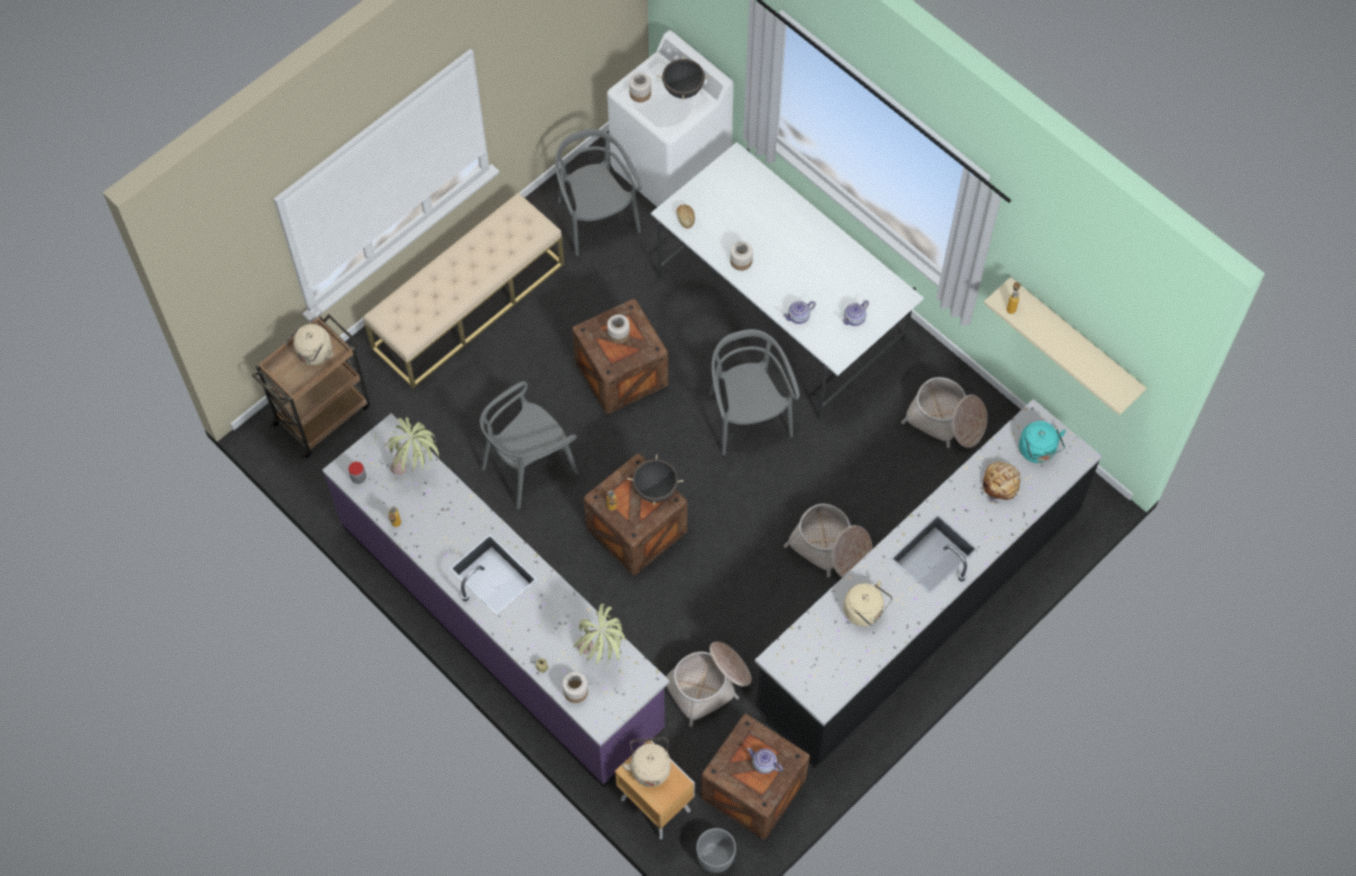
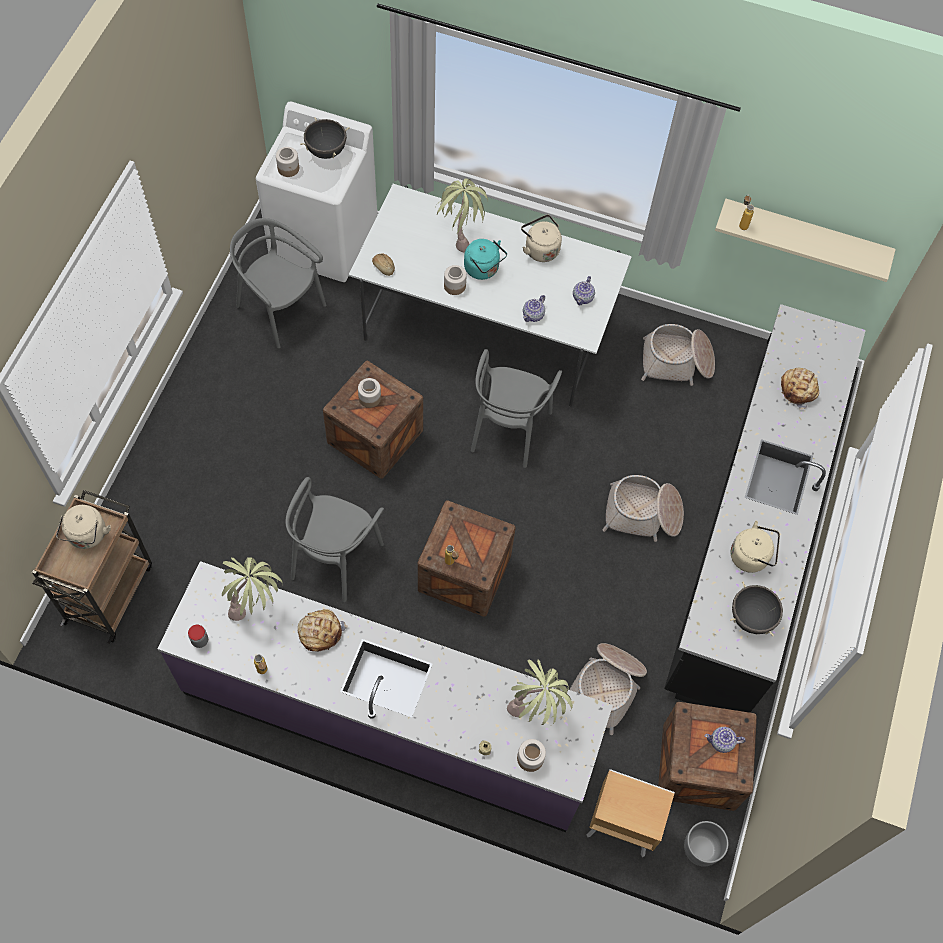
camera: 30 degrees left, 0 degrees up
beige bench [363,193,564,388] -> none
beige kettle [622,738,671,787] -> beige kettle moved to [521,215,562,262]
black cooking pot [627,454,684,505] -> black cooking pot moved to [730,582,785,636]
grey chair [709,329,800,455] -> grey chair turned 120 degrees counterclockwise [471,349,562,468]
turquoise kettle [1019,421,1066,463] -> turquoise kettle moved to [464,239,507,280]
none -> bread [298,609,348,652]
none -> potted plant [437,178,488,253]

